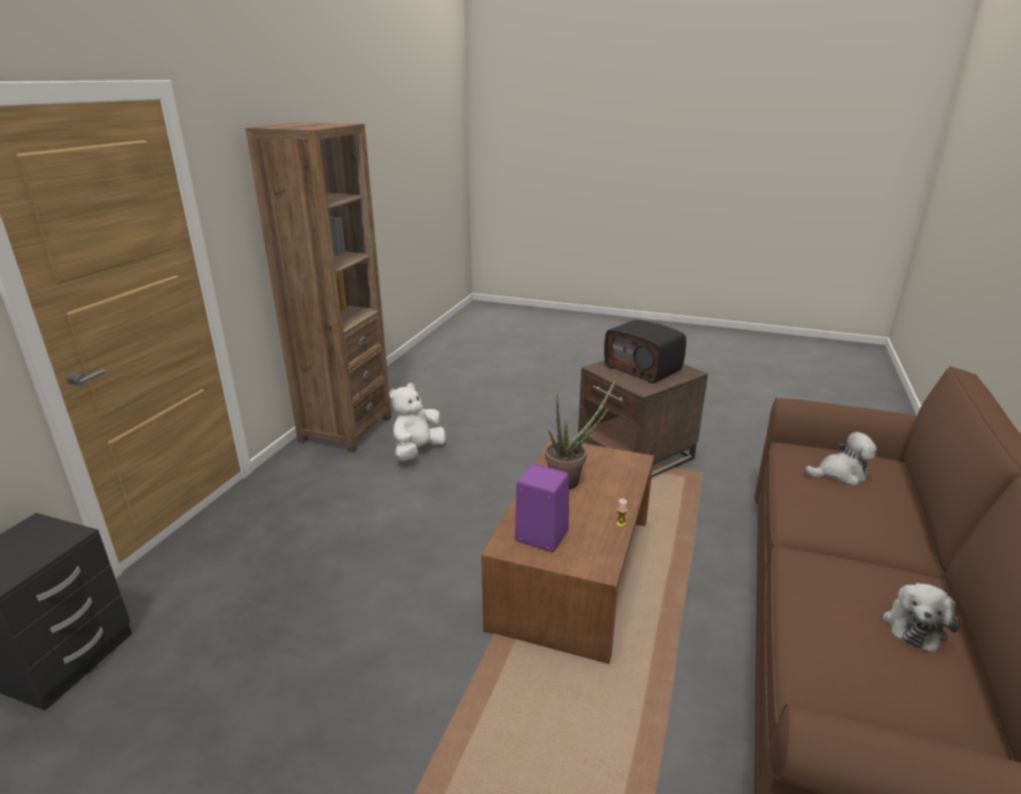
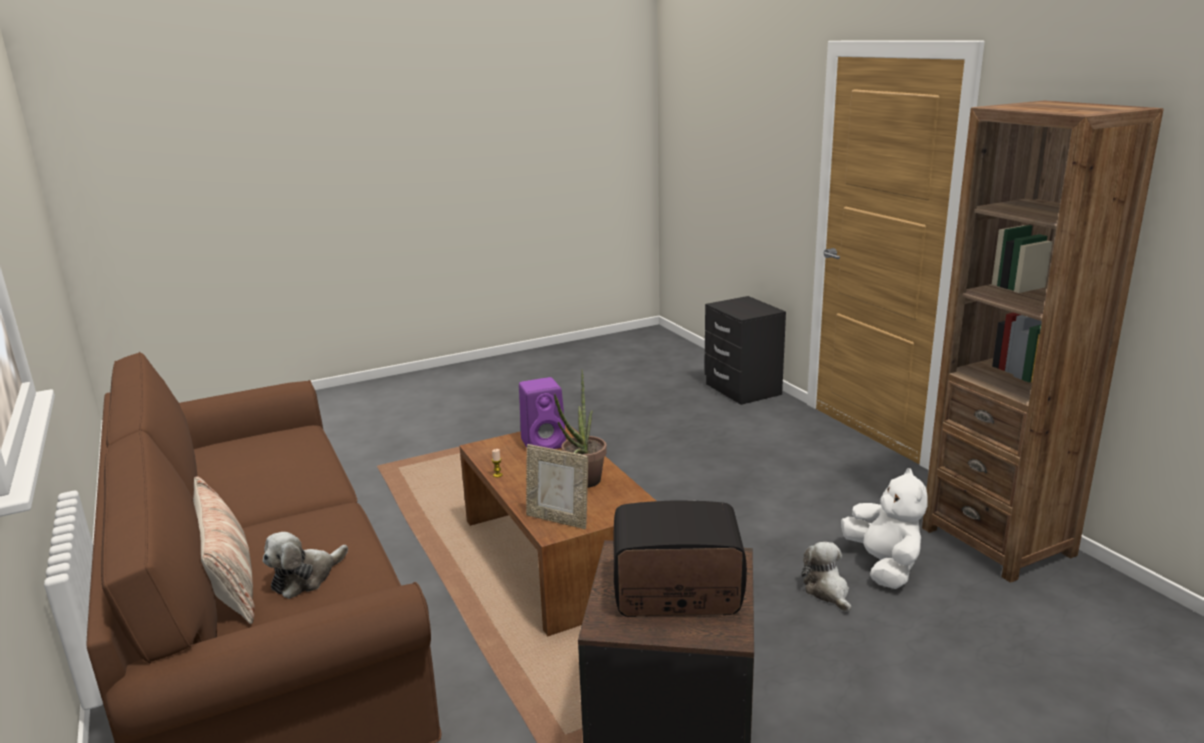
camera: 135 degrees right, 5 degrees down
plush toy [882,583,960,653] -> plush toy moved to [801,542,851,612]
none -> pillow [193,476,255,624]
none -> picture frame [526,444,588,529]

